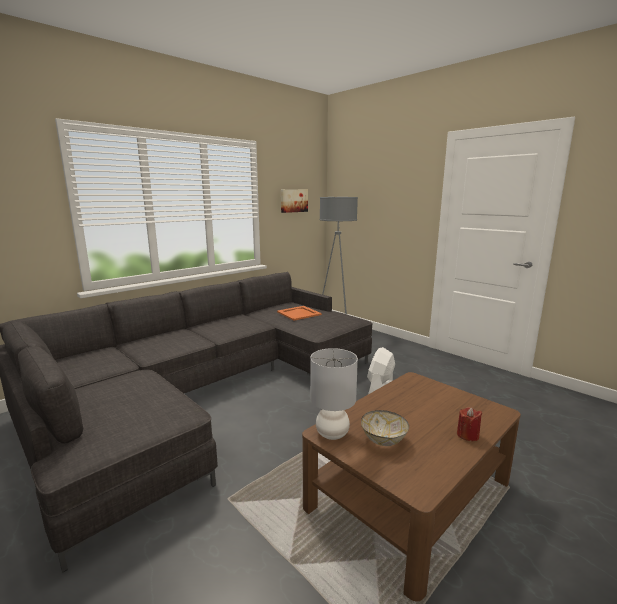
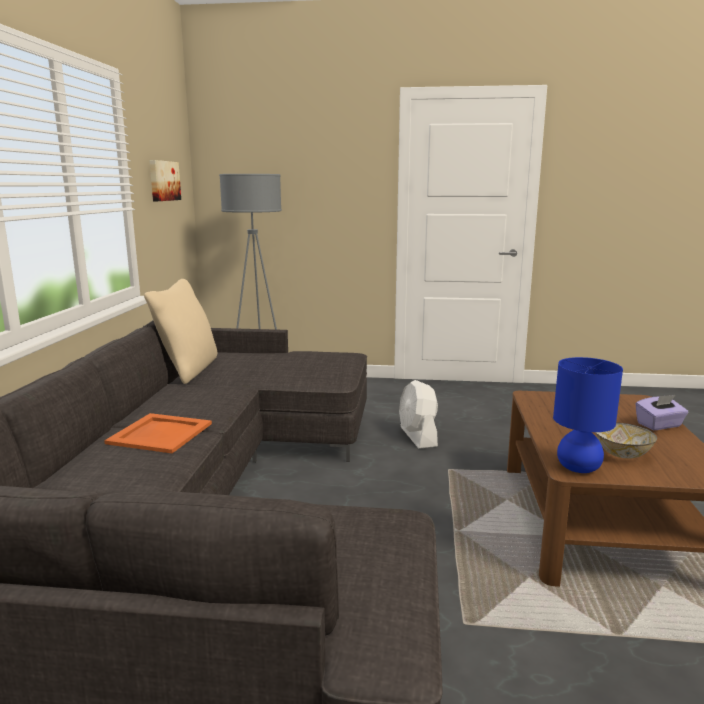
camera: 40 degrees left, 0 degrees up
orange tray [277,306,322,321] -> orange tray moved to [104,413,212,453]
grey table lamp [310,348,358,440] -> blue table lamp [553,357,623,473]
red candle [457,407,482,441] -> purple tissue box [635,395,689,430]
none -> beige pillow [144,279,217,384]

